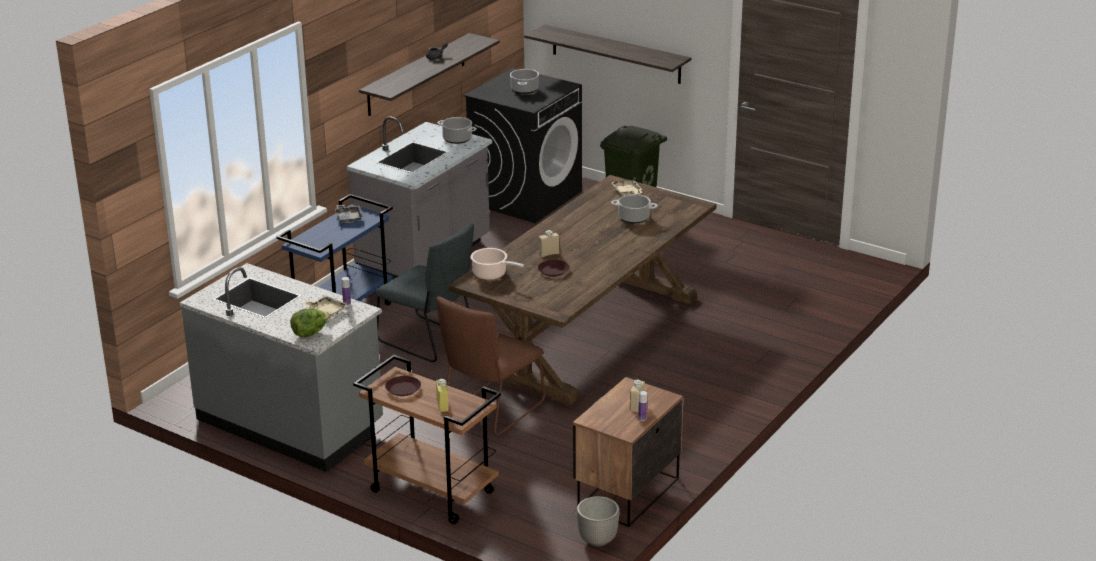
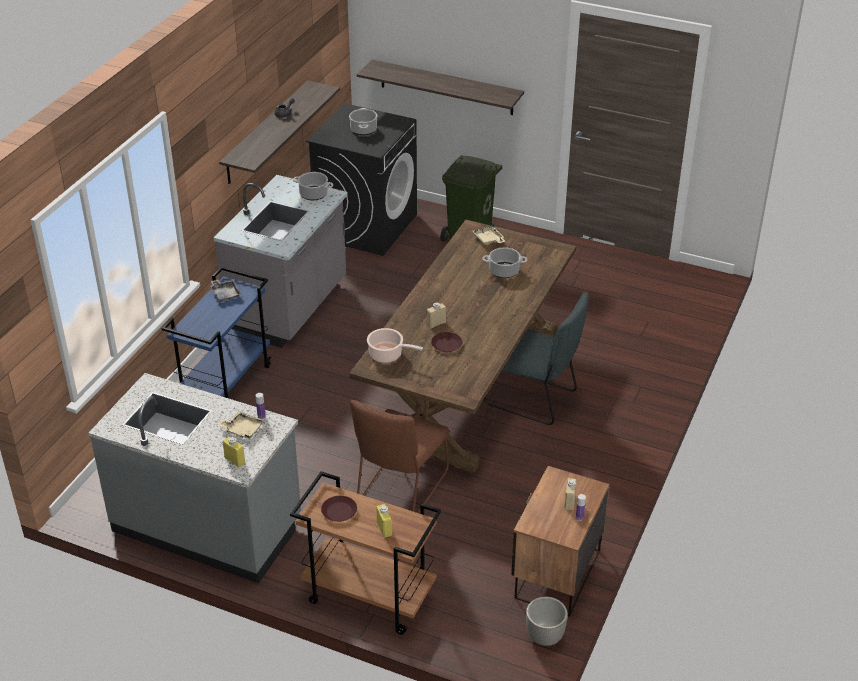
camera: 10 degrees left, 10 degrees up
lettuce [290,308,330,337] -> yellow bottle [223,437,245,467]
grey chair [375,223,474,362] -> grey chair moved to [483,292,589,425]

